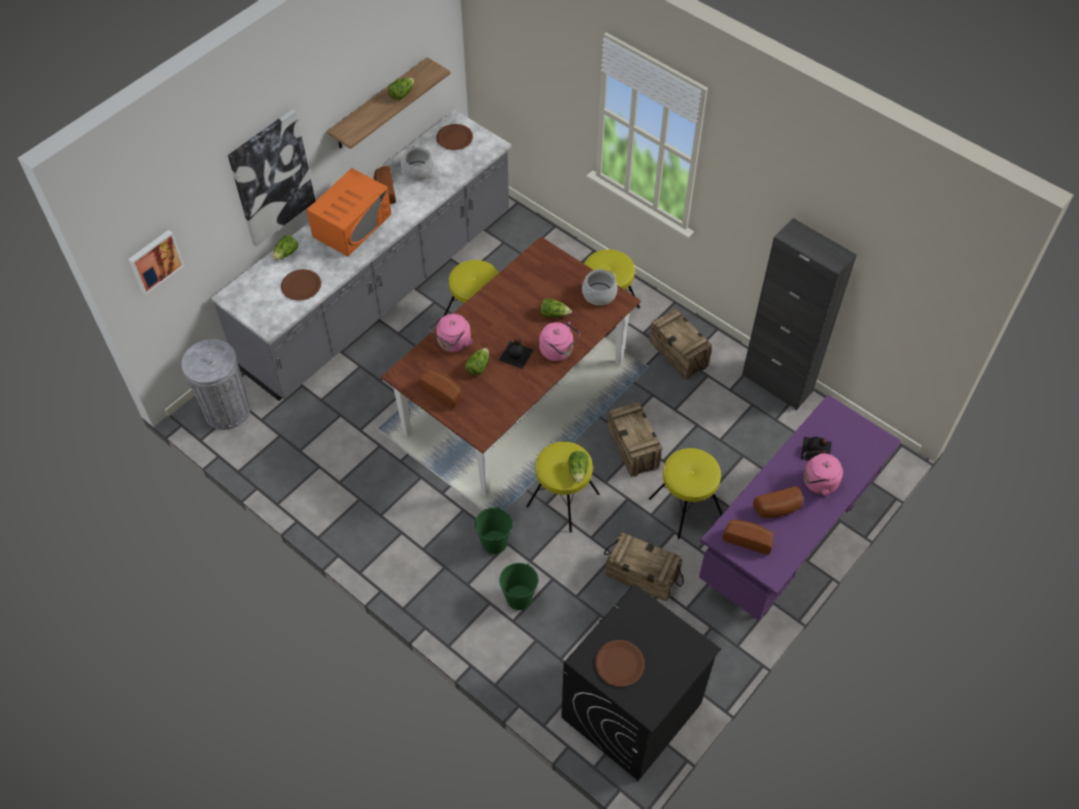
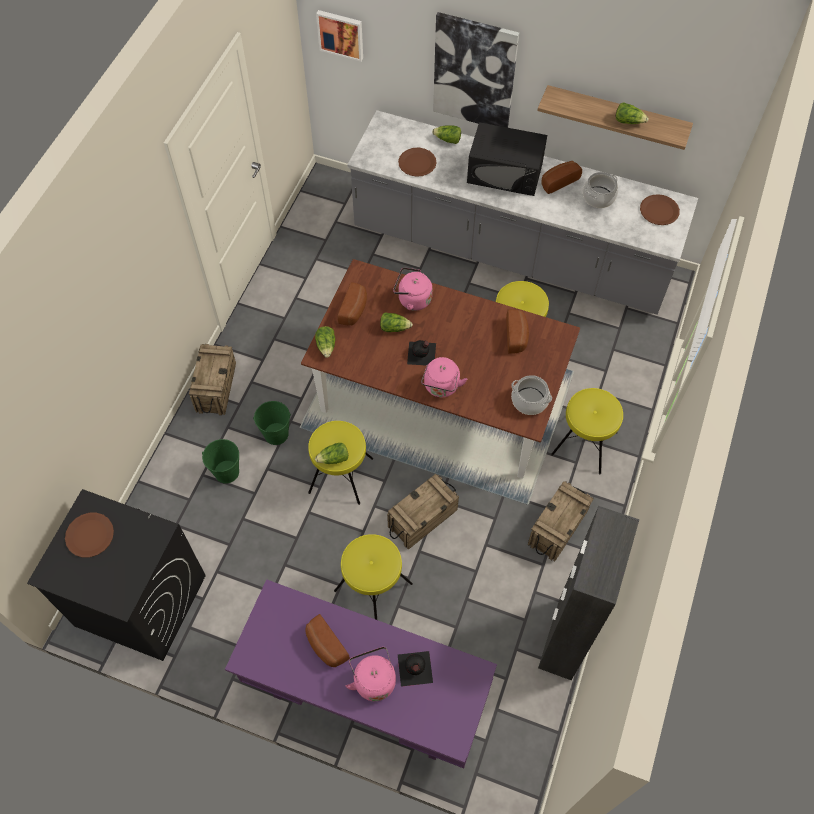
camera: 70 degrees right, 5 degrees up
grey trash can [181,339,250,430] -> none
orange microwave [307,168,391,256] -> black microwave [467,122,547,196]
lettuce [541,298,572,318] -> lettuce moved to [315,326,335,358]
crate [604,532,684,601] -> crate moved to [189,344,236,415]
bread [723,520,774,555] -> bread moved to [506,309,529,353]

